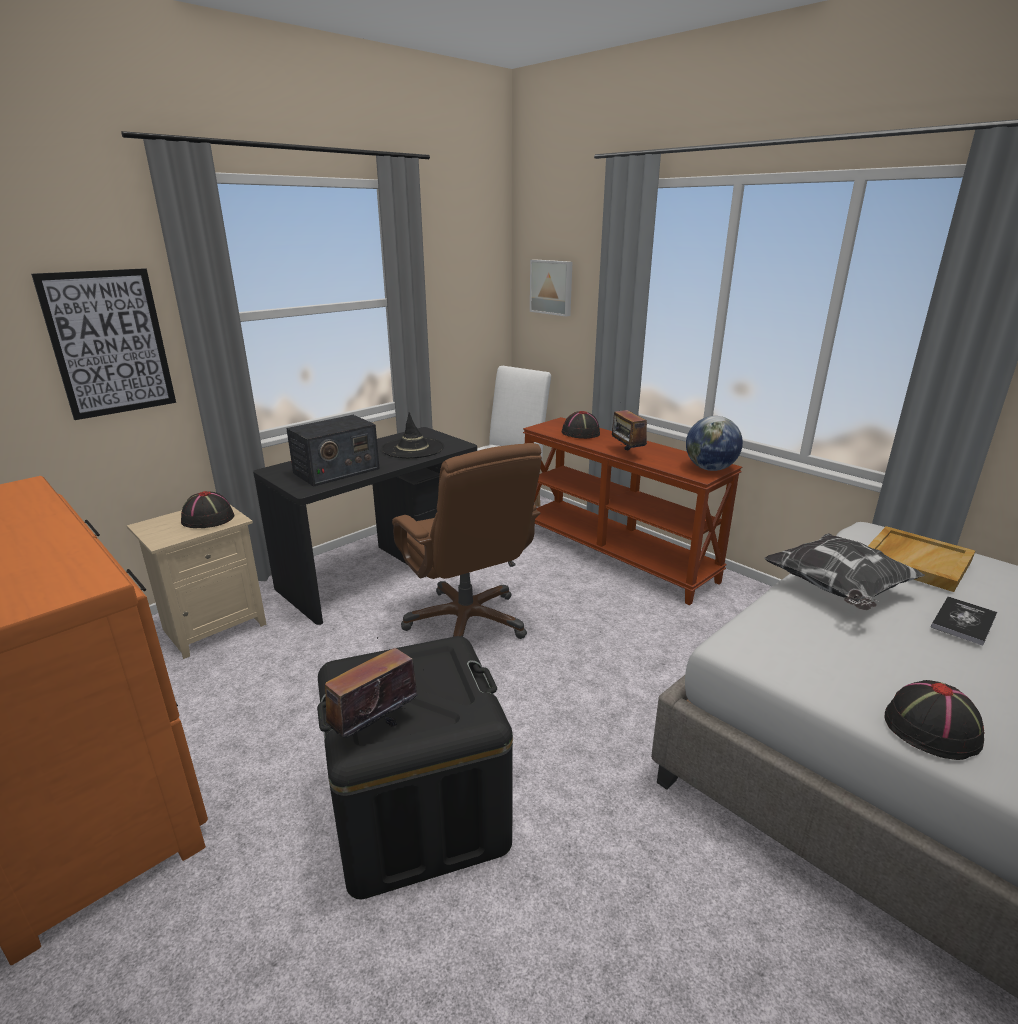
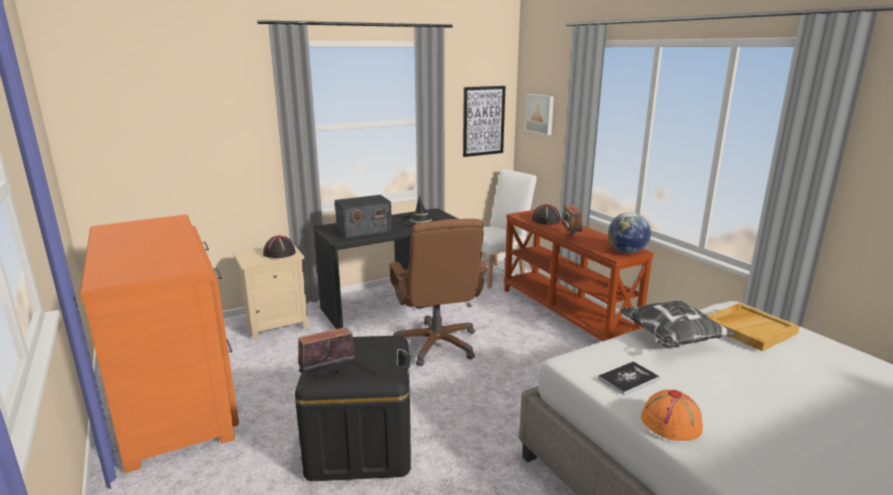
camera: 15 degrees right, 5 degrees down
picture [31,268,176,420] -> picture moved to [463,86,505,157]
black hat [885,680,985,760] -> orange hat [641,390,703,441]
book [931,596,997,646] -> book moved to [598,361,660,395]

